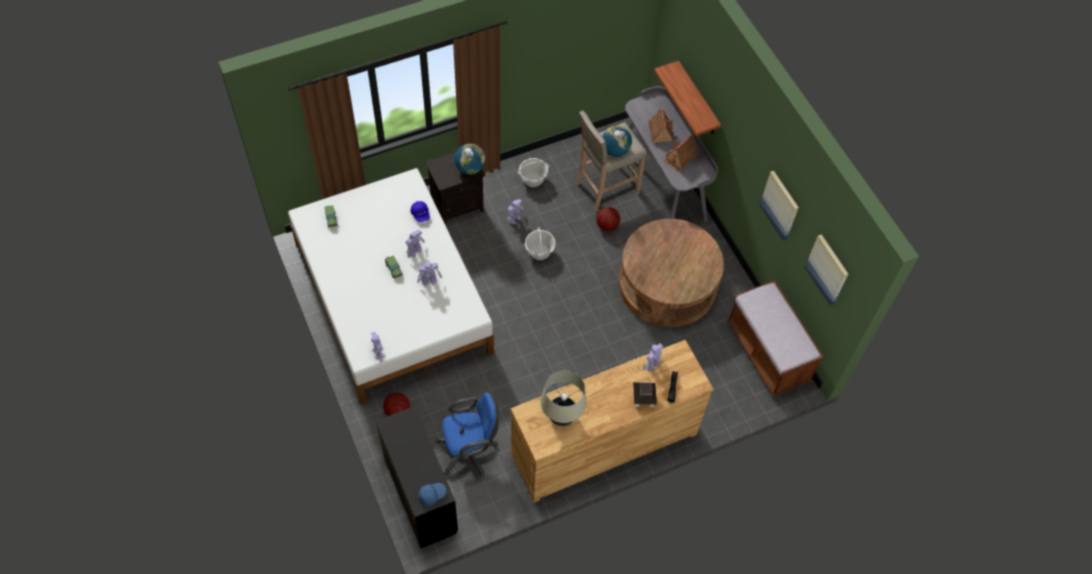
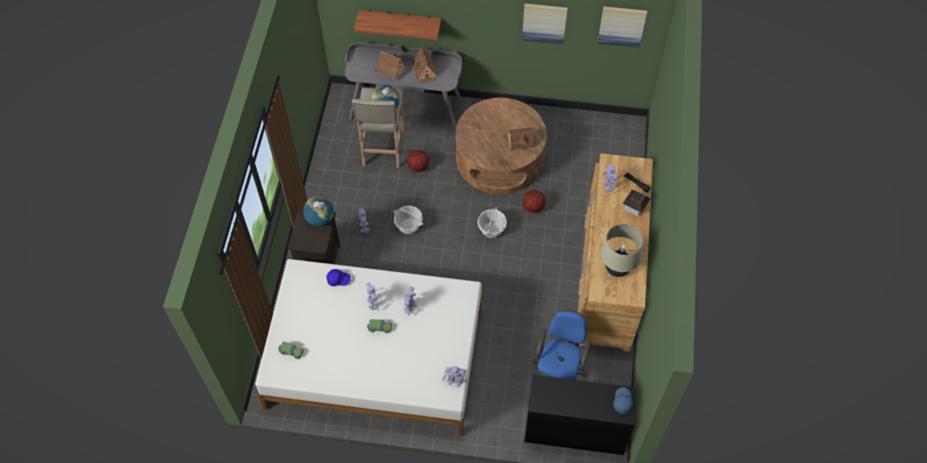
camera: 55 degrees left, 0 degrees up
basketball [383,393,410,416] -> basketball moved to [523,190,545,213]
basket [517,158,550,187] -> basket moved to [478,207,507,238]
brown bench [727,280,824,397] -> none
none -> toy house [507,126,537,151]

